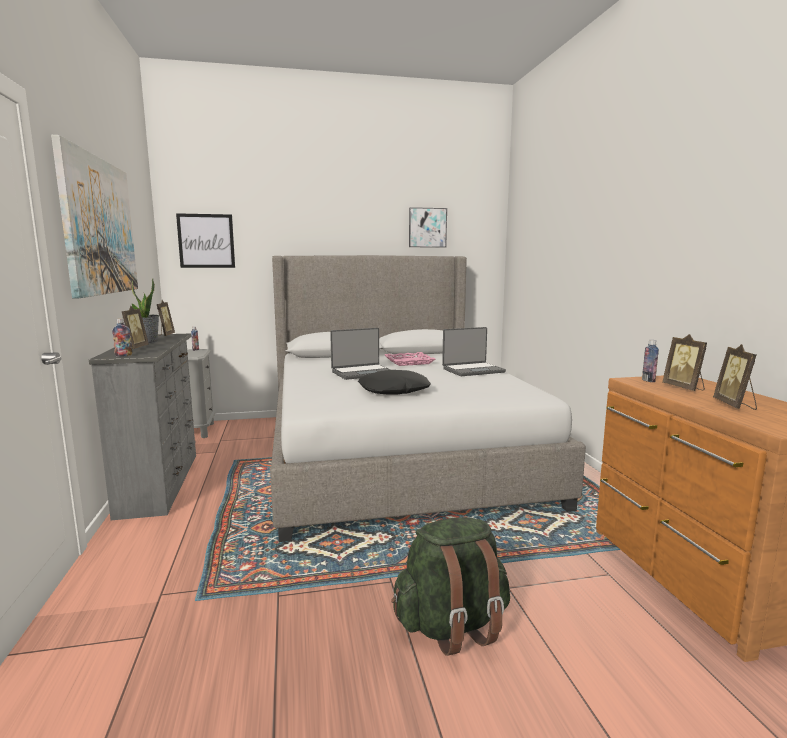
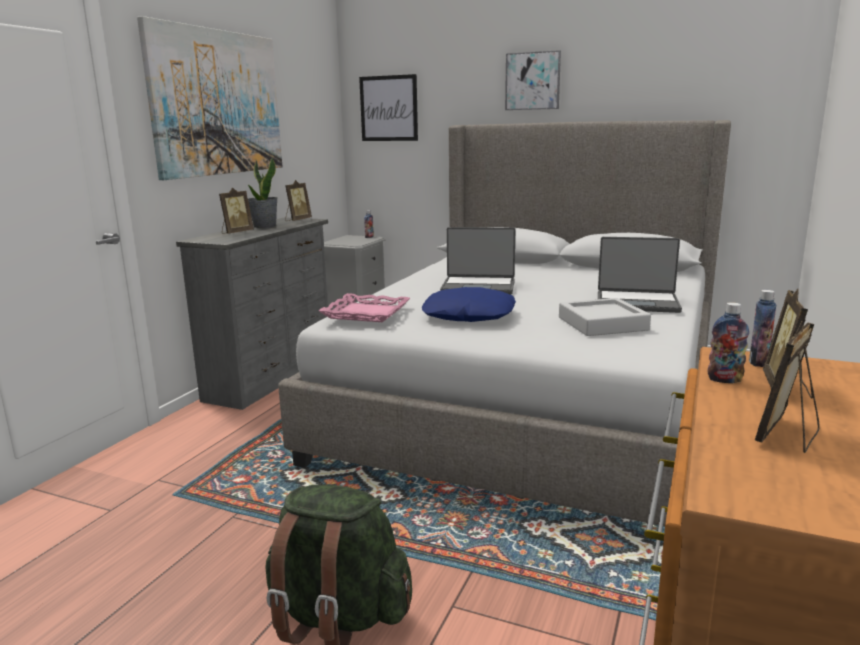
camera: 35 degrees right, 5 degrees up
bottle [112,318,133,357] -> bottle moved to [707,302,749,383]
black pillow [358,370,431,395] -> blue pillow [422,287,516,322]
pink tray [385,352,435,366] -> pink tray moved to [318,293,410,322]
picture [409,207,447,248] -> picture moved to [505,50,561,110]
none -> grey tray [559,298,651,336]

